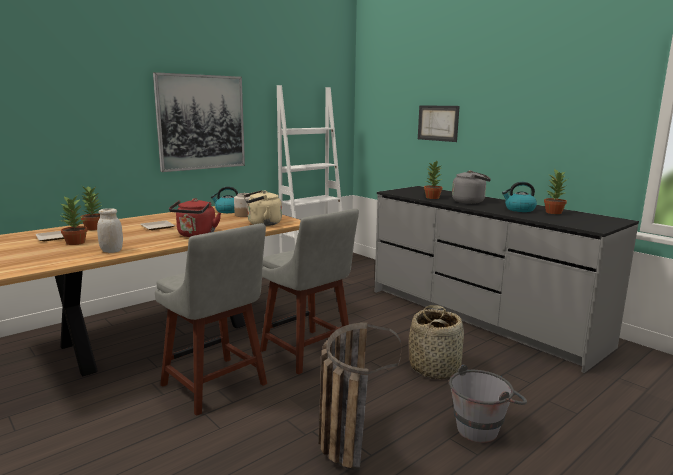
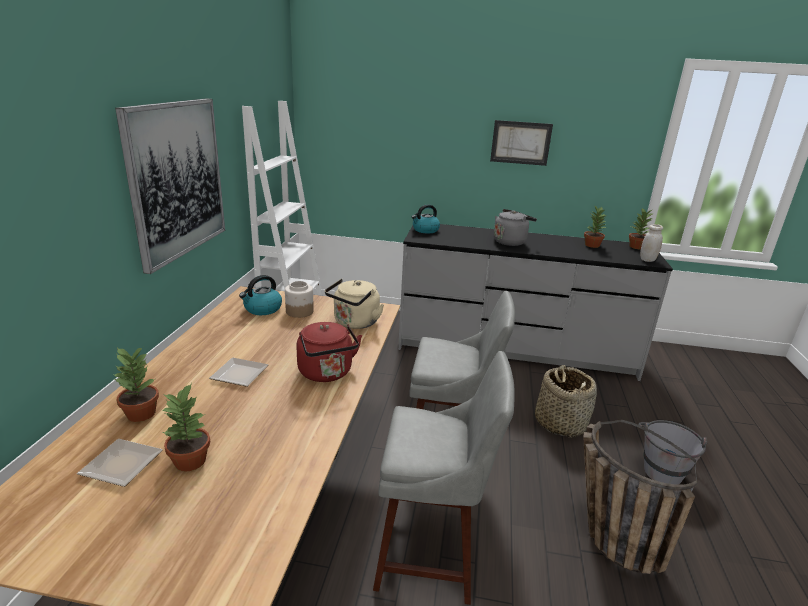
camera: 40 degrees left, 10 degrees up
white jar [97,208,123,253] -> white jar moved to [640,224,663,262]
picture [418,105,460,142] -> picture moved to [490,120,553,166]
potted plant [424,161,443,199] -> potted plant moved to [629,208,654,249]
kettle [502,182,537,212] -> kettle moved to [412,204,440,233]

